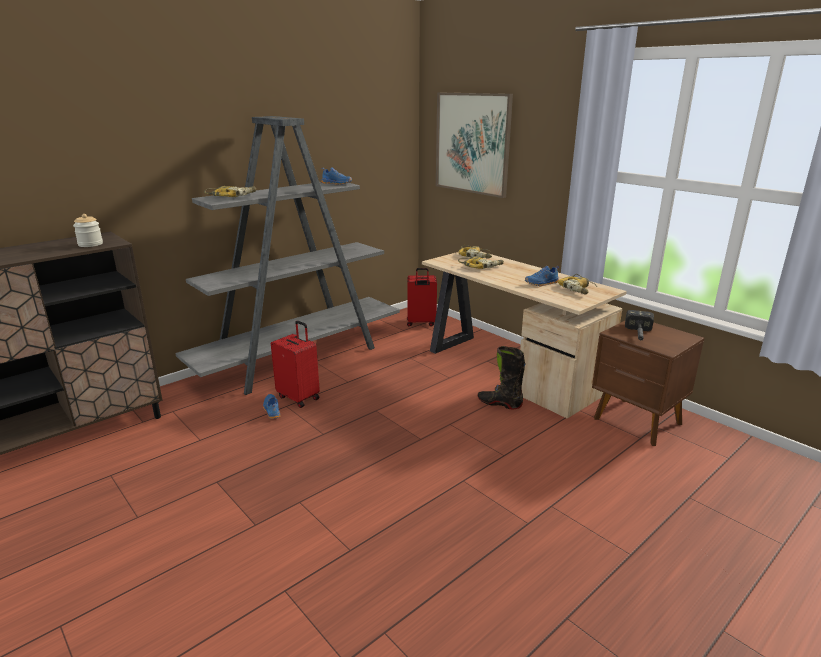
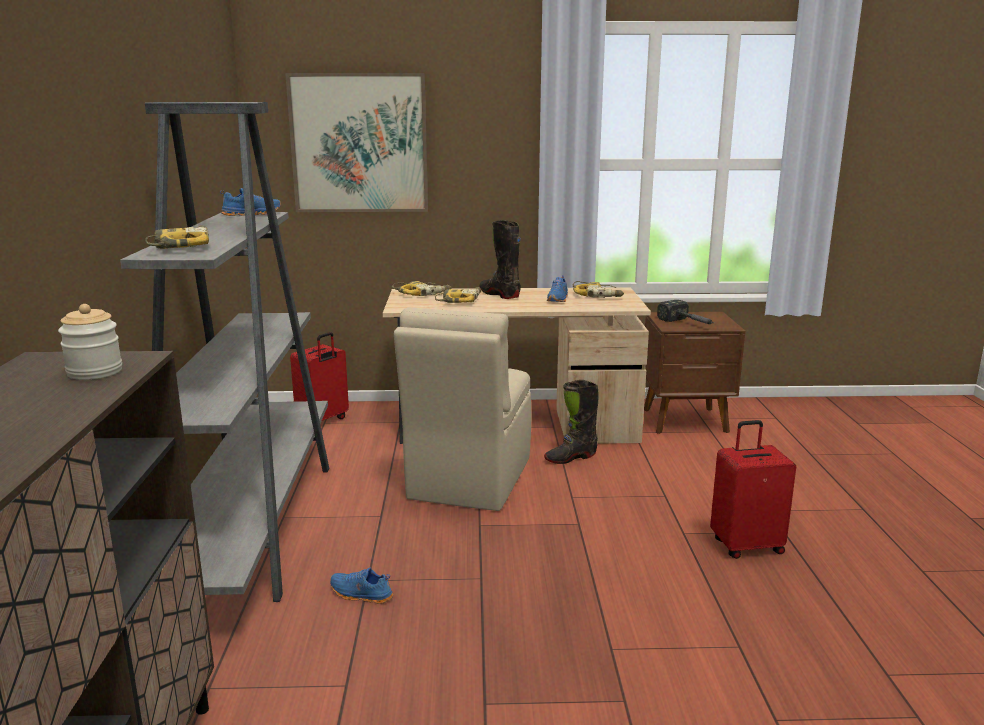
camera: 50 degrees left, 5 degrees down
red suitcase [271,321,320,408] -> red suitcase moved to [710,420,796,559]
none -> beige chair [394,307,531,511]
none -> black boot [479,220,521,299]

